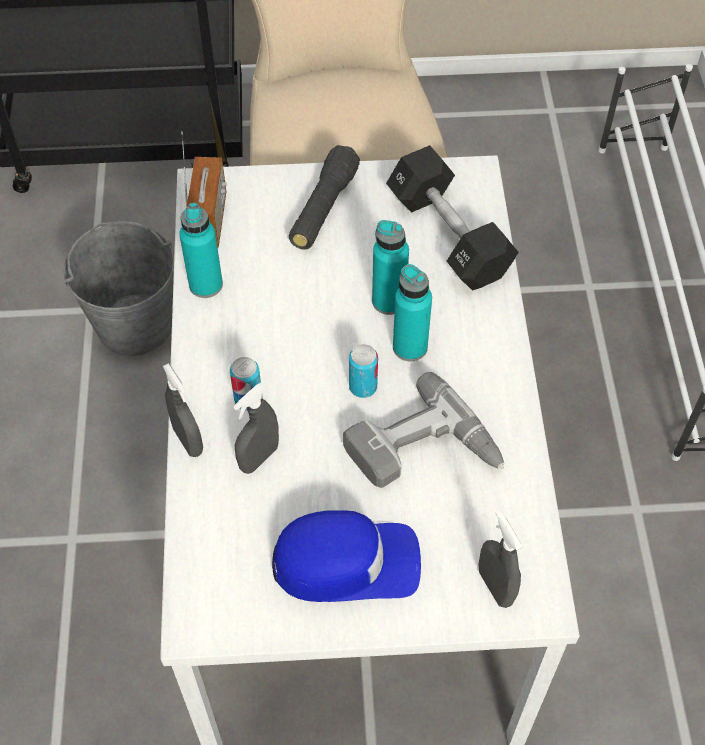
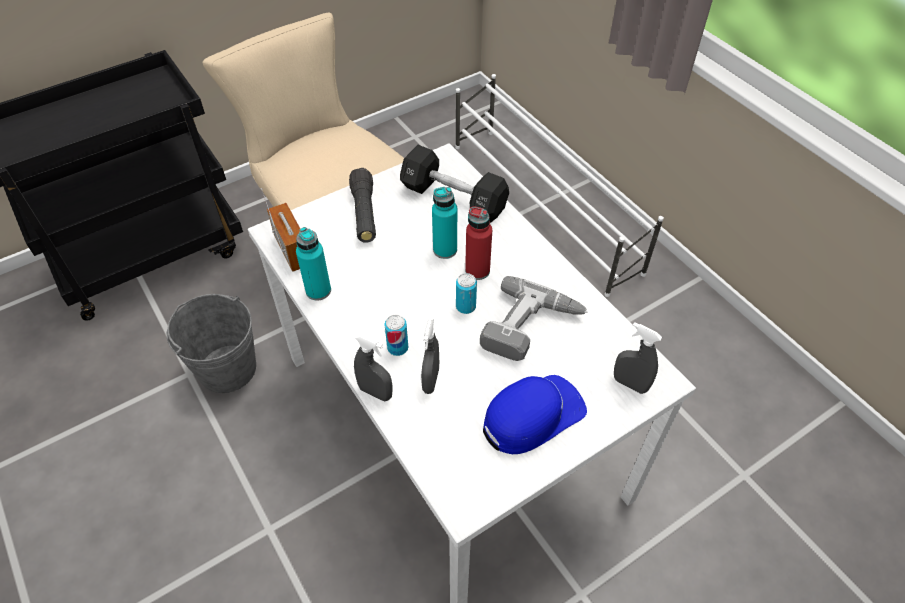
camera: 30 degrees left, 5 degrees down
turquoise bottle [393,264,432,361] -> red bottle [465,206,492,280]

